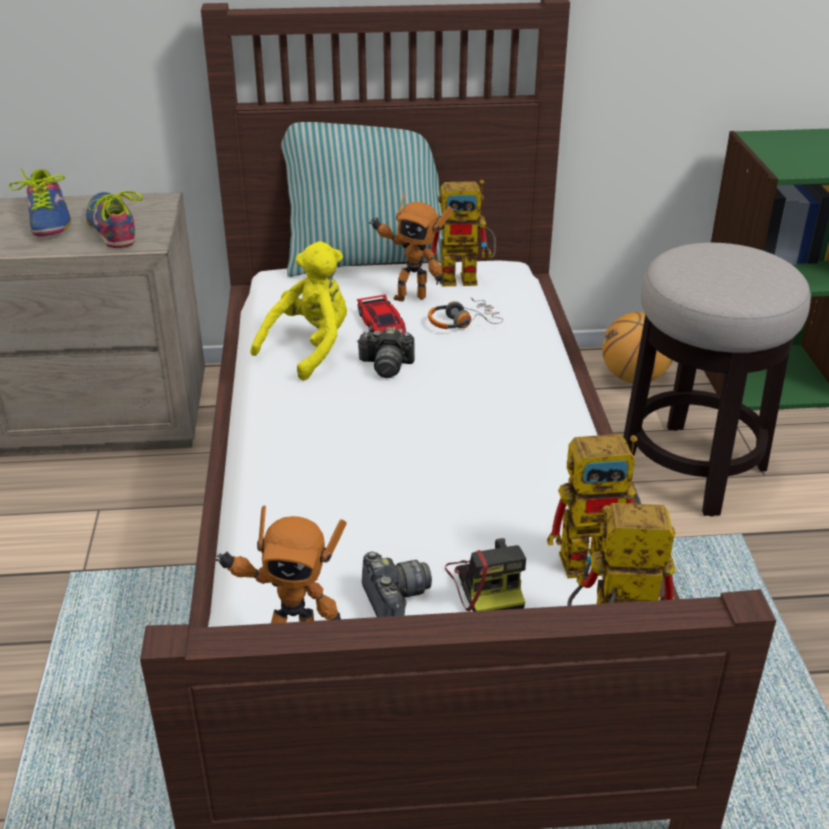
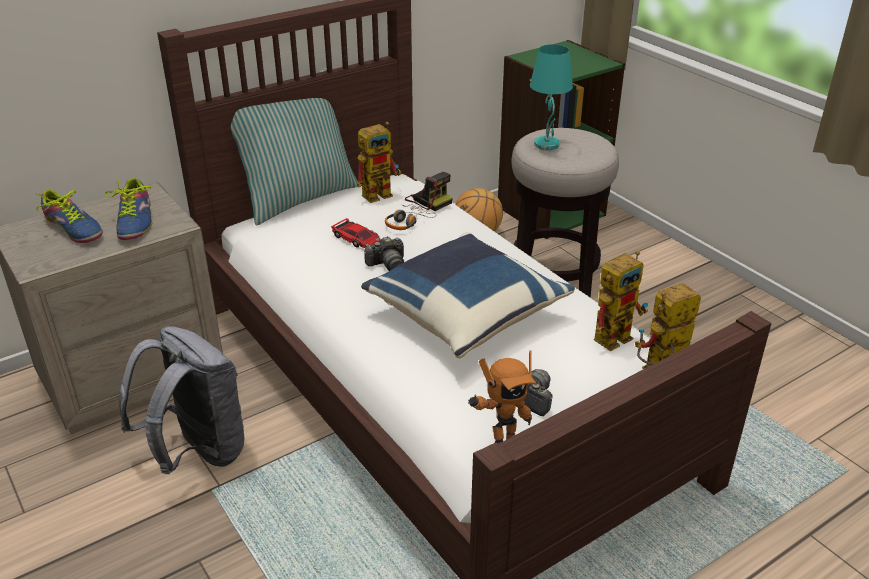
camera: 30 degrees left, 0 degrees up
shoe [86,191,143,248] -> shoe turned 135 degrees counterclockwise [105,178,152,240]
yellow plush toy [250,241,347,381] -> none
toy robot [369,194,453,301] -> none
camera [445,538,526,612] -> camera moved to [405,172,453,211]
none -> grey backpack [119,326,244,474]
none -> blue pillow [361,232,575,358]
none -> turquoise table lamp [530,44,573,150]

